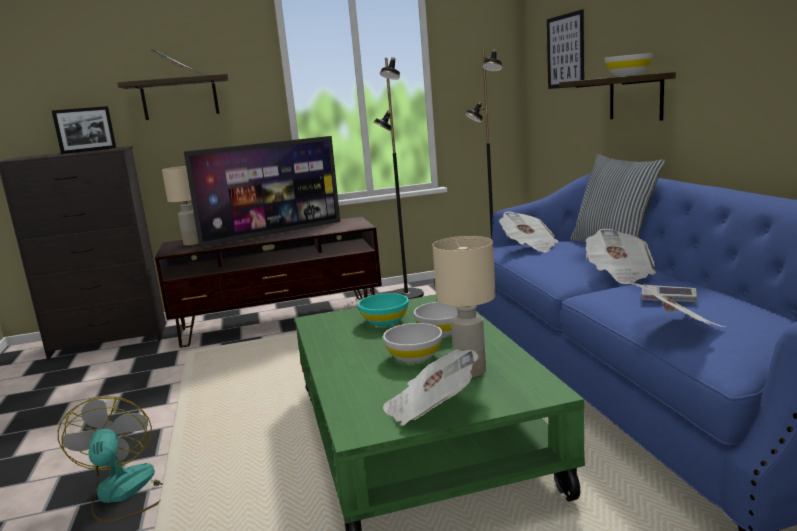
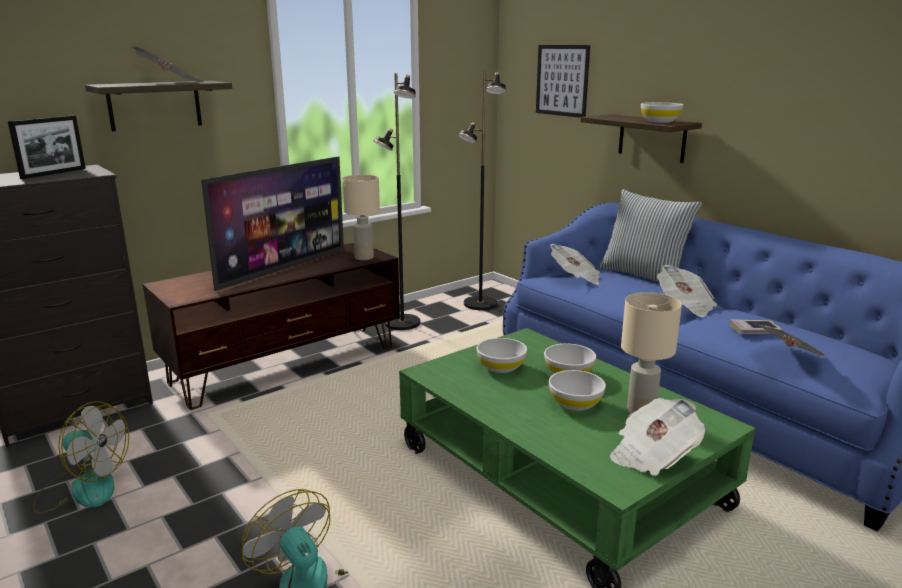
camera: 25 degrees left, 5 degrees up
beige table lamp [162,166,199,246] -> beige table lamp moved to [343,175,380,260]
turquoise bowl [358,293,409,326] -> white bowl [477,338,527,373]
none -> fan [33,401,129,514]

